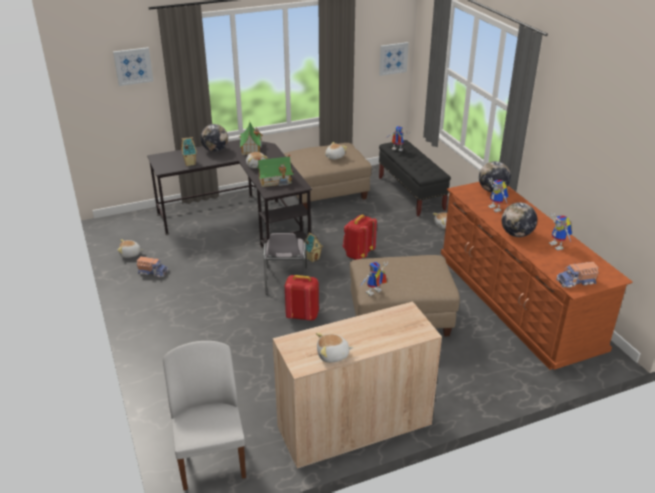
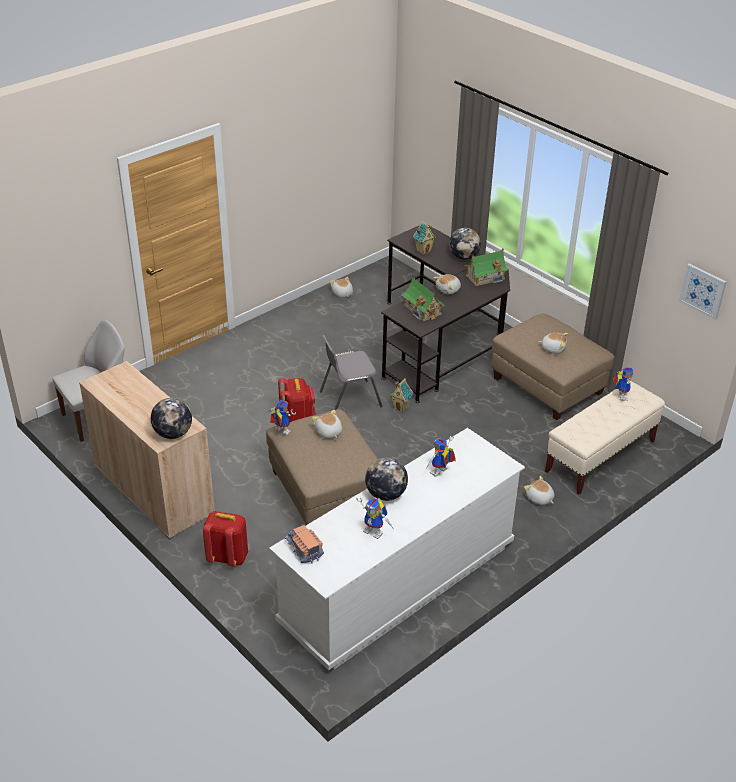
camera: 70 degrees right, 5 degrees up
picture [113,47,154,86] -> none
toy truck [137,256,169,277] -> none
plush toy [316,333,353,363] -> plush toy moved to [312,410,342,439]
red backpack [343,215,377,260] -> red backpack moved to [203,511,248,566]
black bench [379,140,451,216] -> beige bench [545,381,665,494]
brown dresser [441,182,633,370] -> white dresser [269,428,525,670]
globe [479,161,511,192] -> globe moved to [151,398,192,439]
toy robot [549,213,572,251] -> toy robot turned 105 degrees counterclockwise [356,497,393,539]

